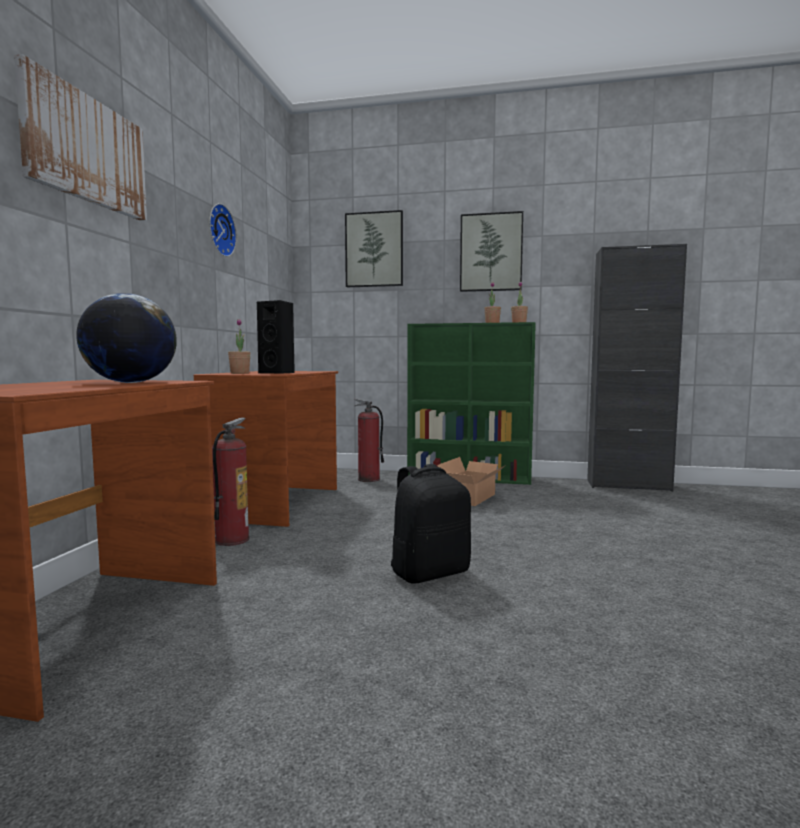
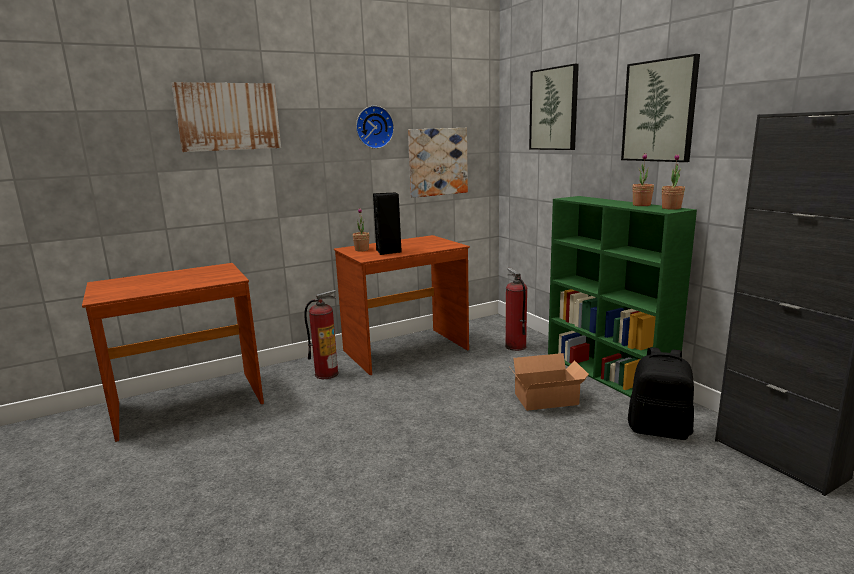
camera: 50 degrees right, 10 degrees up
globe [76,293,177,383] -> none
black backpack [391,464,471,584] -> black backpack moved to [628,347,694,440]
none -> picture [408,128,468,198]

